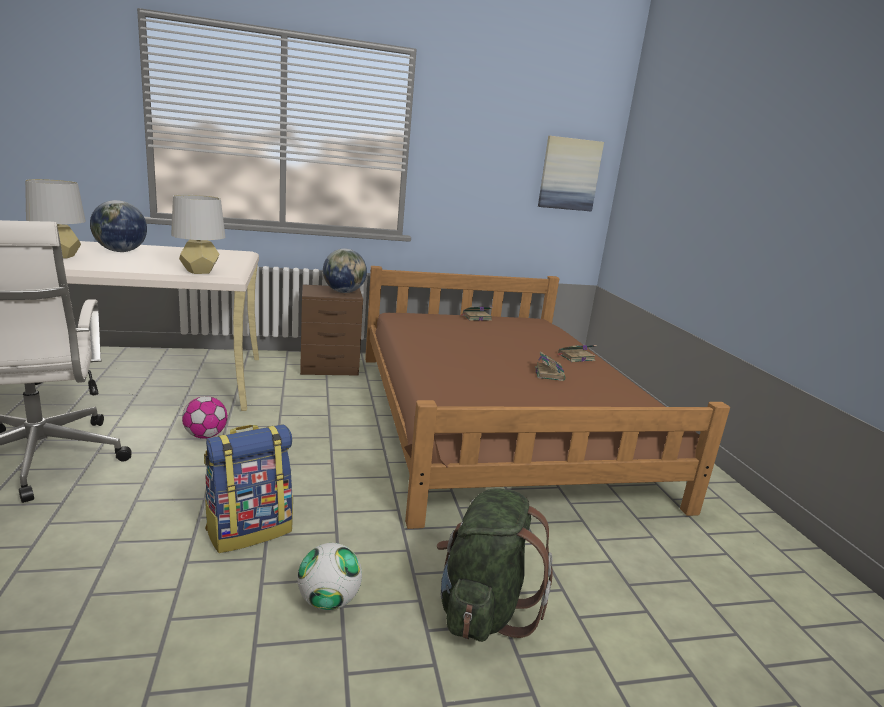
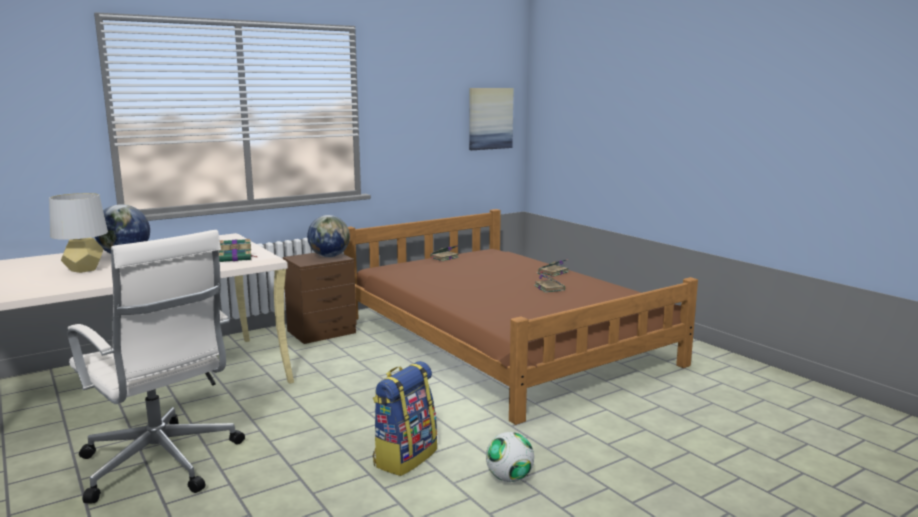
camera: 20 degrees left, 5 degrees down
grey table lamp [171,195,225,274] -> book [218,239,257,262]
football [182,396,228,439] -> none
green backpack [437,489,553,642] -> none

